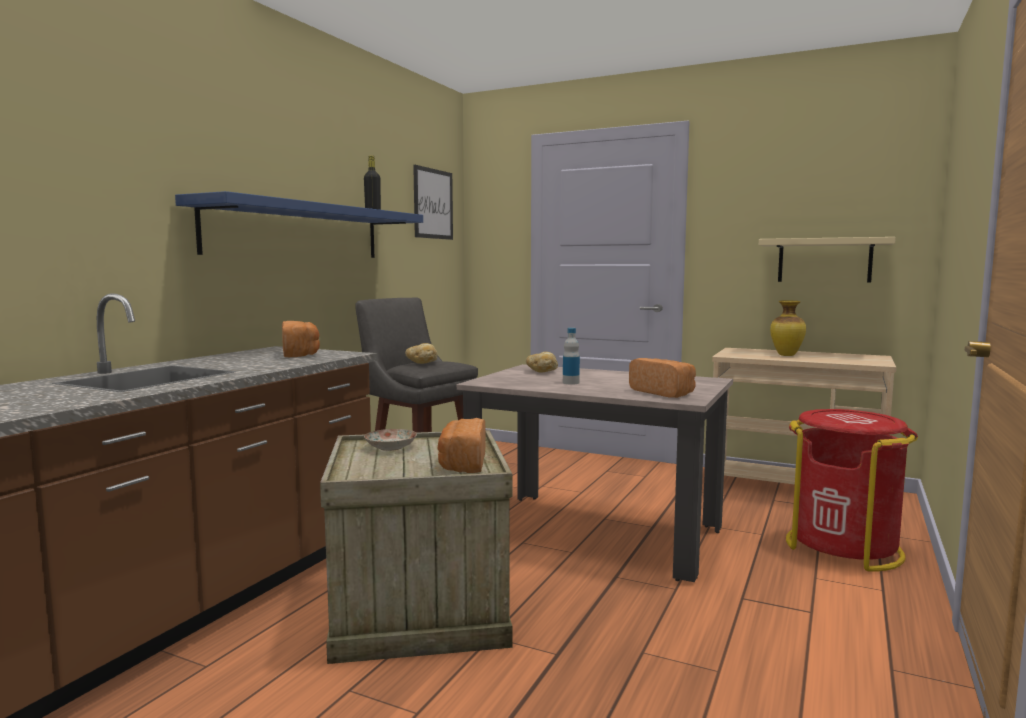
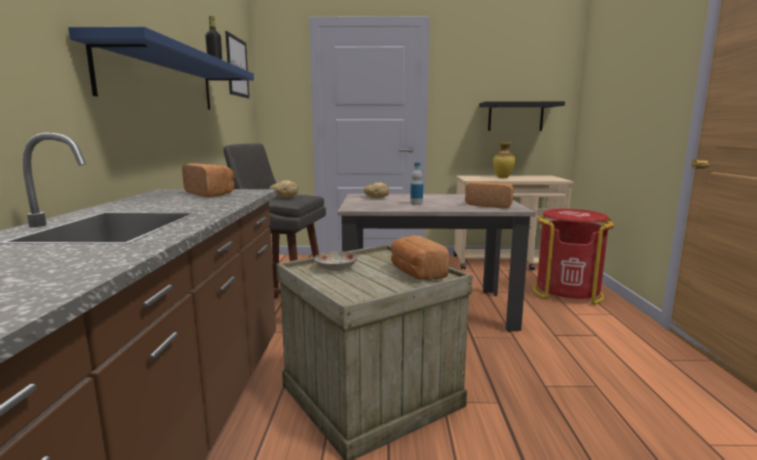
camera: 25 degrees left, 5 degrees up
beige shelf [759,237,896,283] -> black shelf [479,101,565,131]

